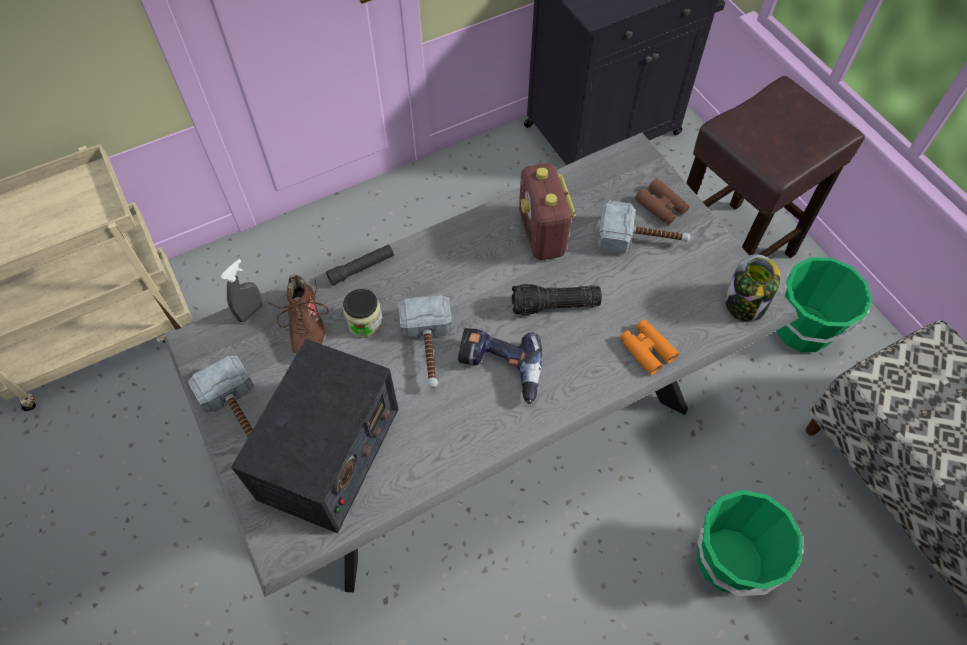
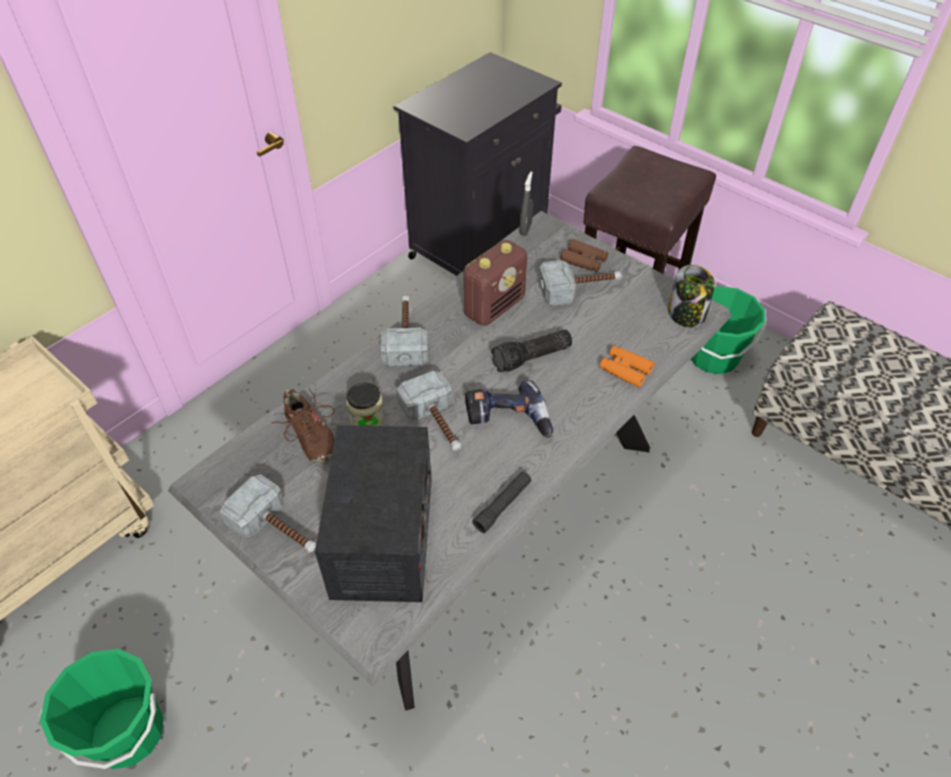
camera: 20 degrees left, 10 degrees down
grey spray bottle [221,259,262,322] -> grey spray bottle moved to [520,171,533,236]
black flashlight [326,244,394,286] -> black flashlight moved to [472,472,531,533]
radio [519,163,576,260] -> radio turned 105 degrees counterclockwise [463,240,527,326]
green bucket [697,490,803,596] -> green bucket moved to [40,649,164,769]
none -> hammer [381,296,428,366]

